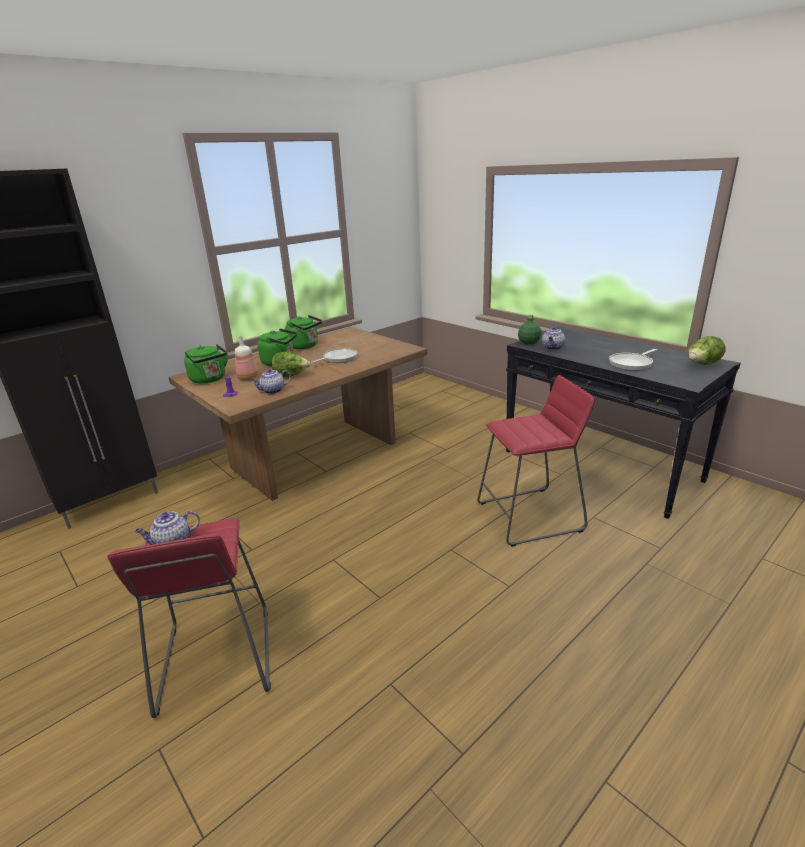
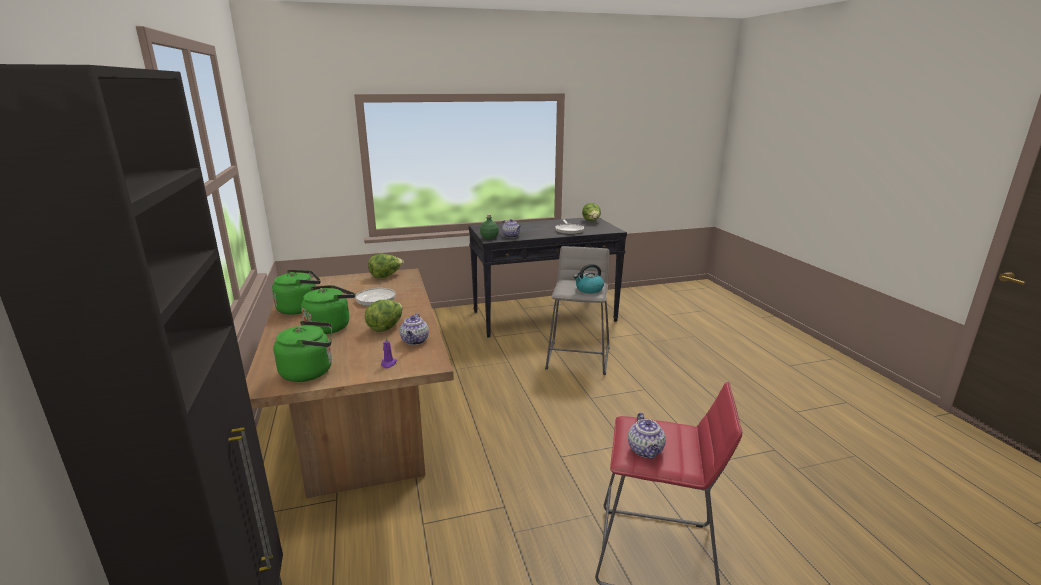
camera: 65 degrees left, 5 degrees down
bottle [235,335,258,380] -> none
red stool [477,375,595,547] -> grey stool [545,246,610,375]
none -> lettuce [368,254,404,278]
none -> kettle [573,264,604,293]

